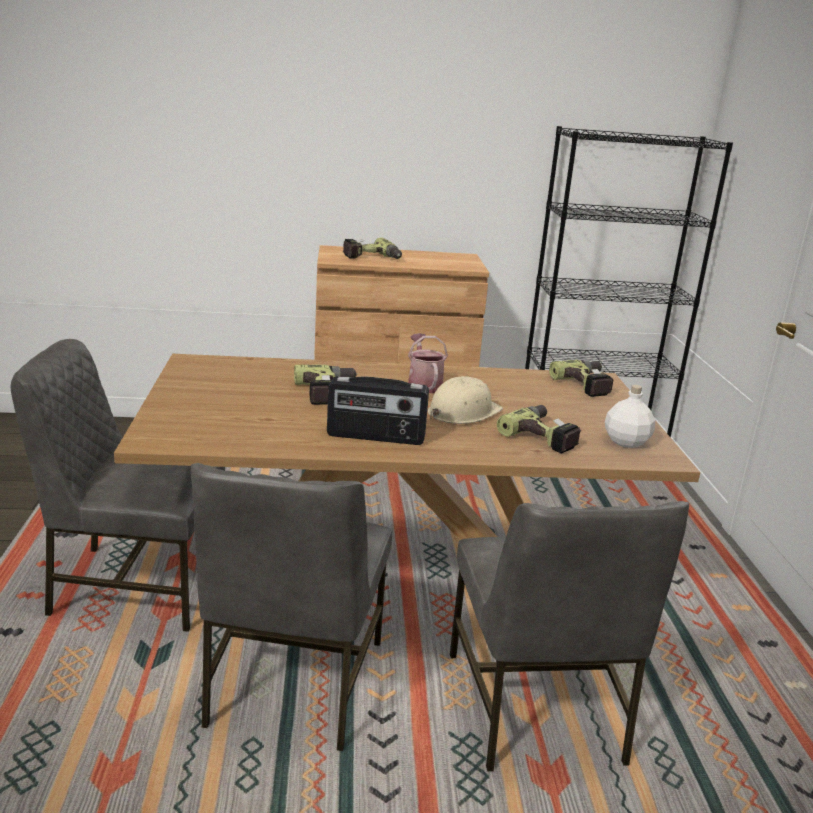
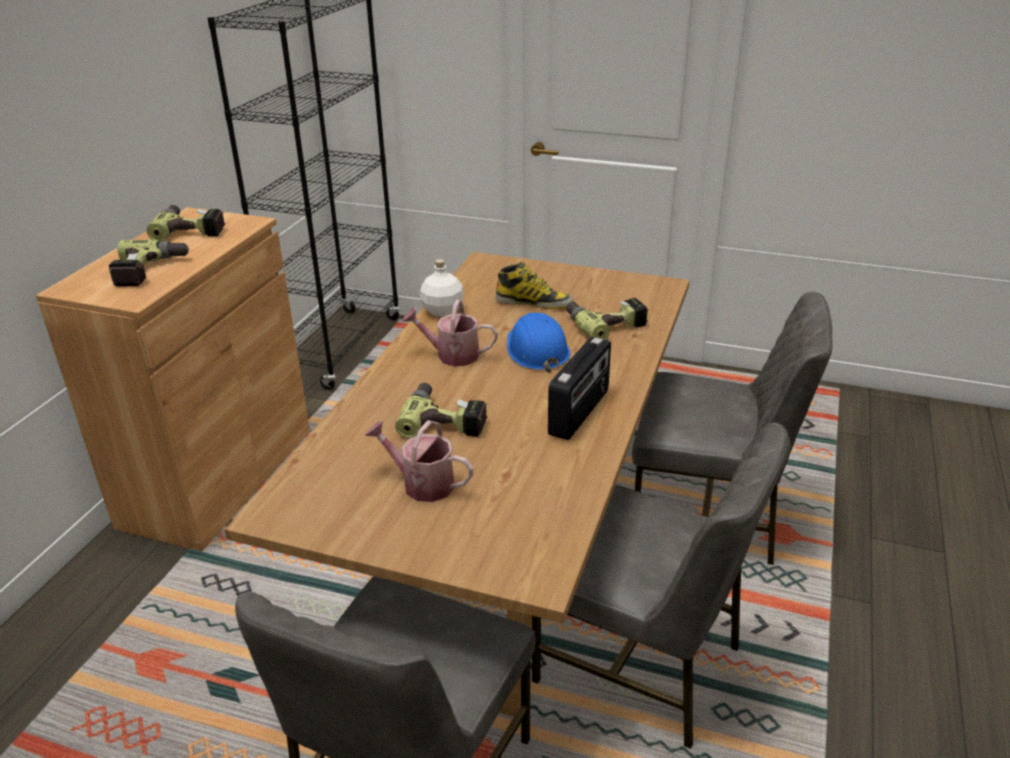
camera: 65 degrees left, 10 degrees up
beige hard hat [428,376,503,424] -> blue hard hat [507,313,570,372]
power drill [549,360,613,397] -> power drill moved to [147,205,225,241]
white bottle [605,385,655,448] -> white bottle moved to [420,259,464,317]
none -> watering can [364,420,473,502]
none -> boot [495,262,573,310]

